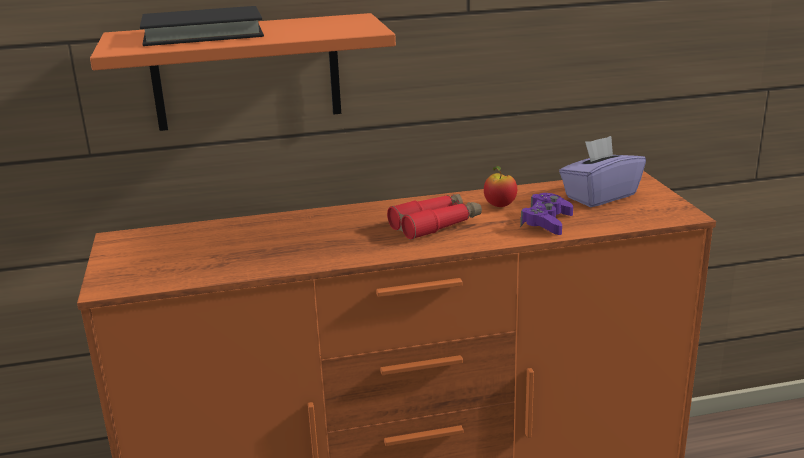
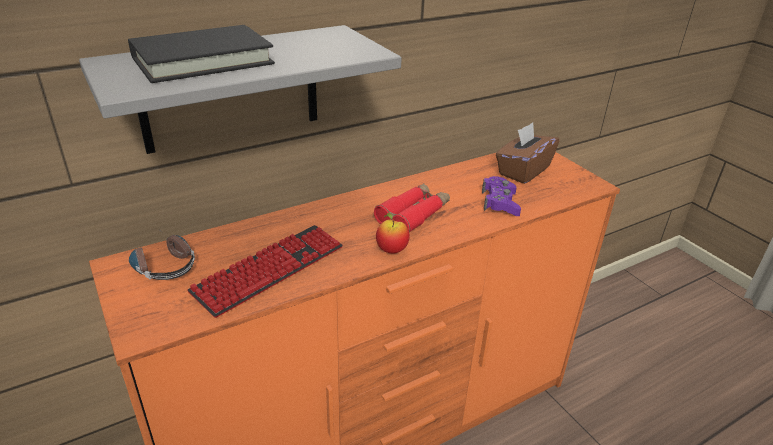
camera: 20 degrees left, 10 degrees up
orange shelf [90,13,396,131] -> grey shelf [79,25,401,154]
apple [484,166,517,207] -> apple moved to [376,213,410,254]
purple tissue box [559,136,646,207] -> brown tissue box [496,122,559,184]
none -> headphones [129,232,195,280]
none -> keyboard [187,225,343,318]

